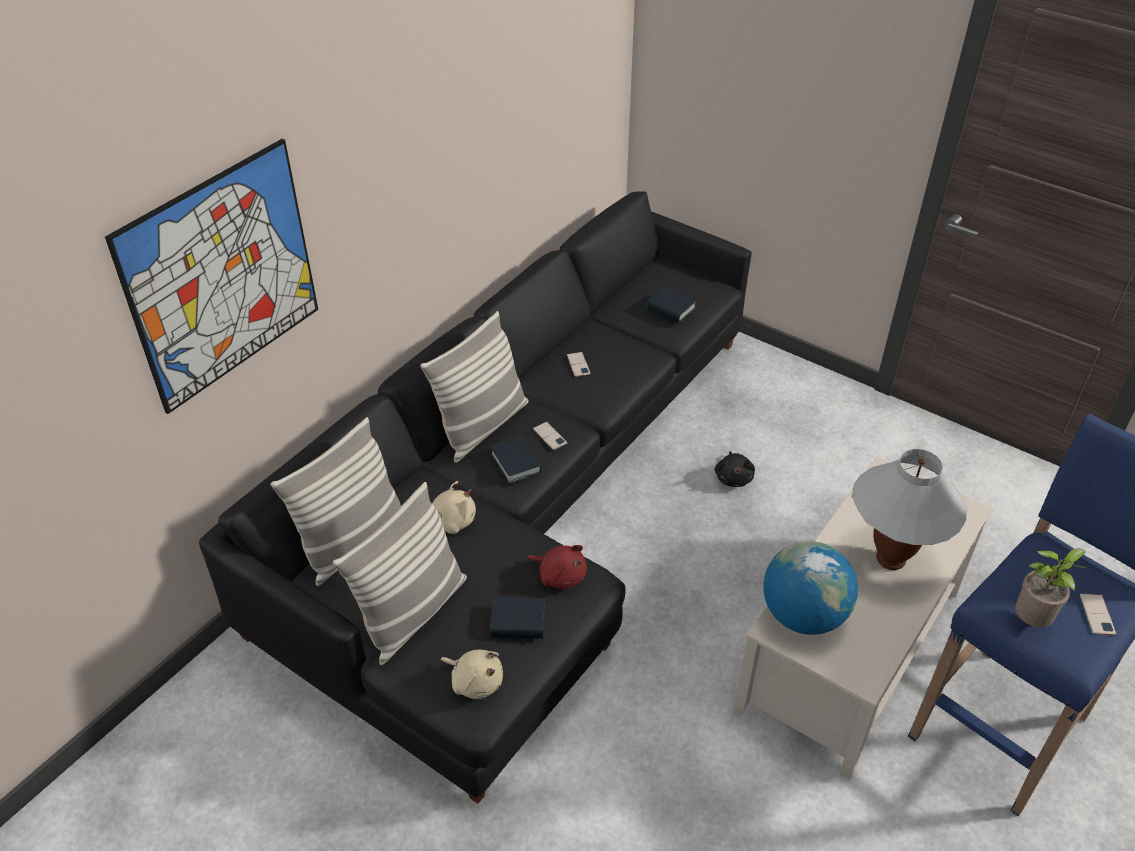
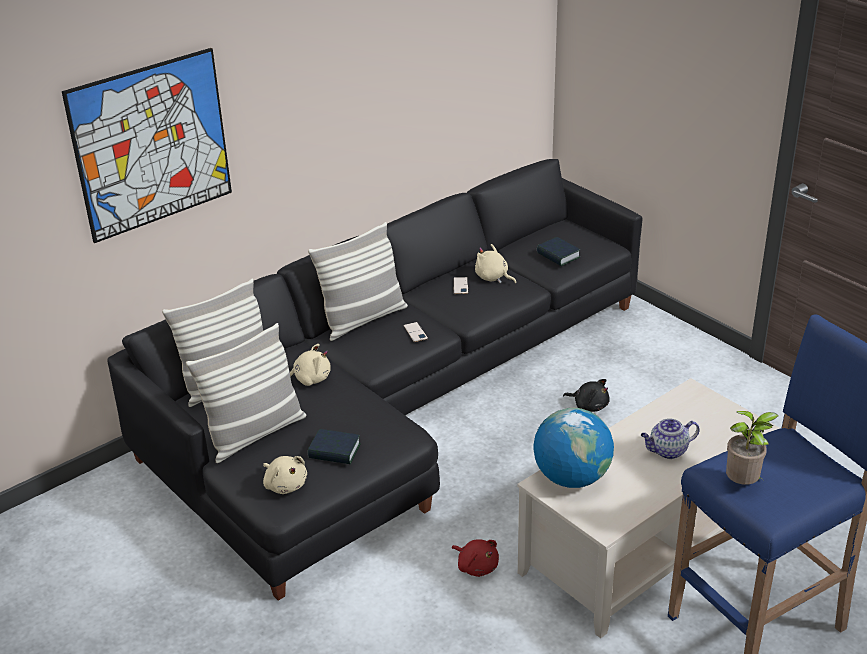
camera: 15 degrees right, 10 degrees down
book [491,436,542,484] -> none
red plush toy [527,545,587,589] -> red plush toy moved to [452,539,499,577]
black plush toy [715,451,755,487] -> black plush toy turned 75 degrees counterclockwise [563,379,610,412]
white table lamp [852,449,967,570] -> teapot [641,418,700,459]
phone [1079,594,1116,635] -> none
none -> beige plush toy [475,244,516,284]

